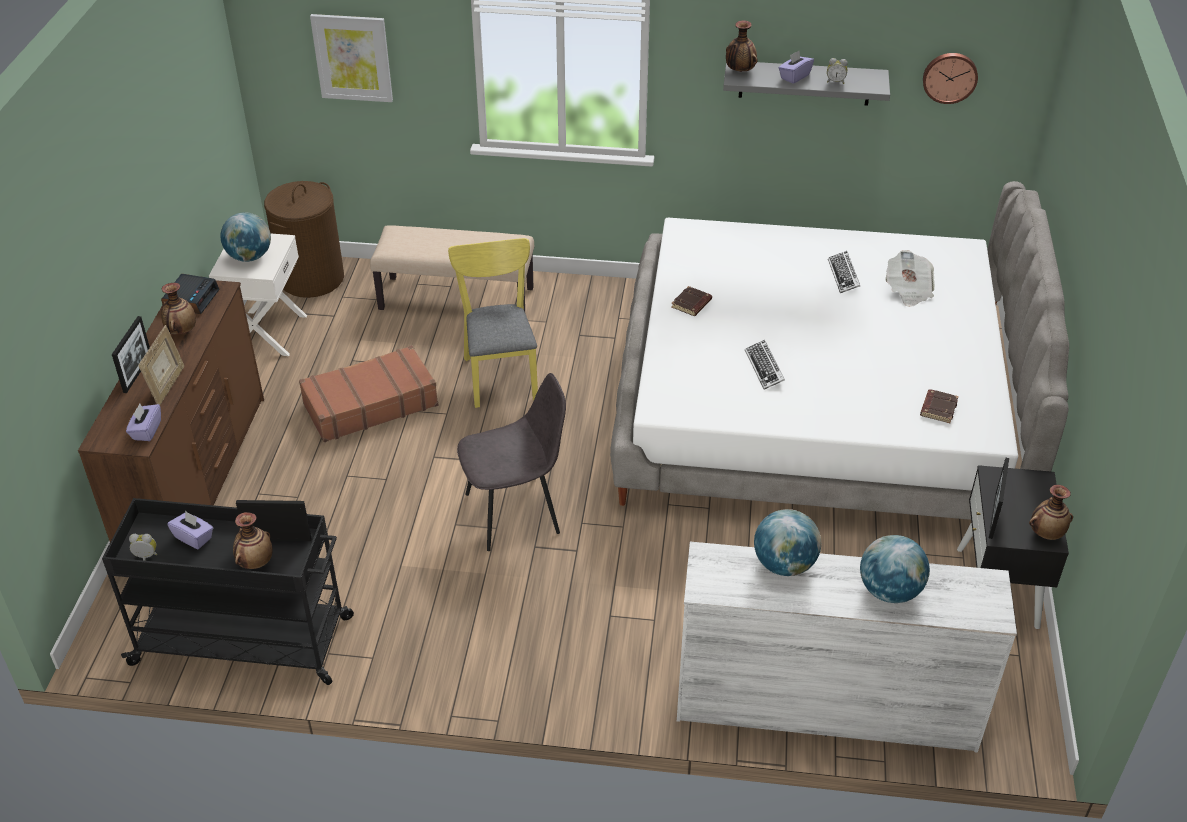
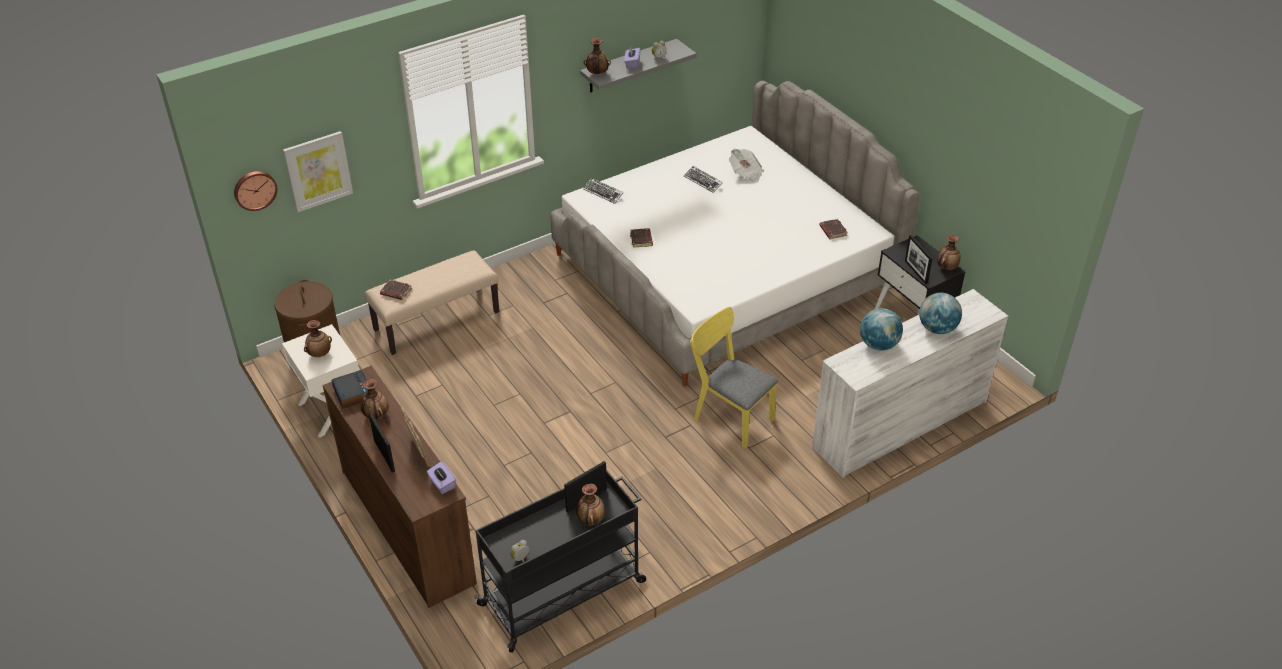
camera: 40 degrees left, 0 degrees up
purple tissue box [167,511,213,549] -> none
globe [221,212,271,262] -> vase [304,320,332,357]
brown suitcase [299,345,438,442] -> none
yellow chair [448,238,538,408] -> yellow chair moved to [690,307,778,448]
grey chair [457,373,566,551] -> none
keyboard [745,340,785,390] -> keyboard moved to [583,178,623,204]
wall clock [923,53,978,104] -> wall clock moved to [234,171,277,211]
none -> brown book [380,280,412,300]

